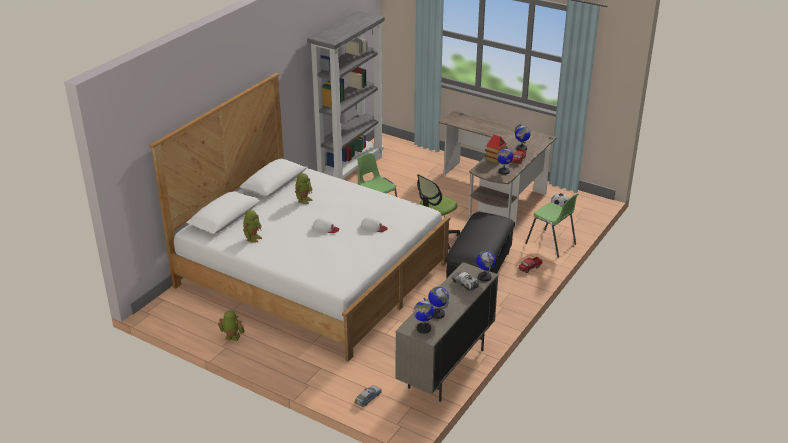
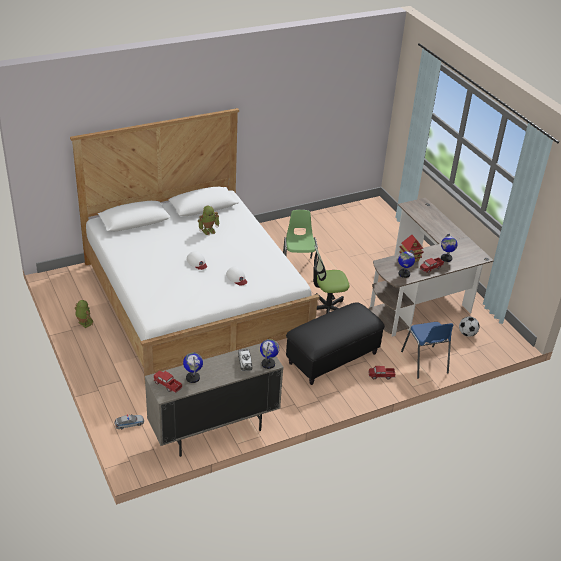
camera: 30 degrees right, 5 degrees up
toy robot [243,210,262,243] -> none
grey bookcase [307,11,385,179] -> none
globe [413,298,434,333] -> toy truck [153,371,183,393]
green chair [525,193,578,258] -> blue chair [401,322,453,379]

